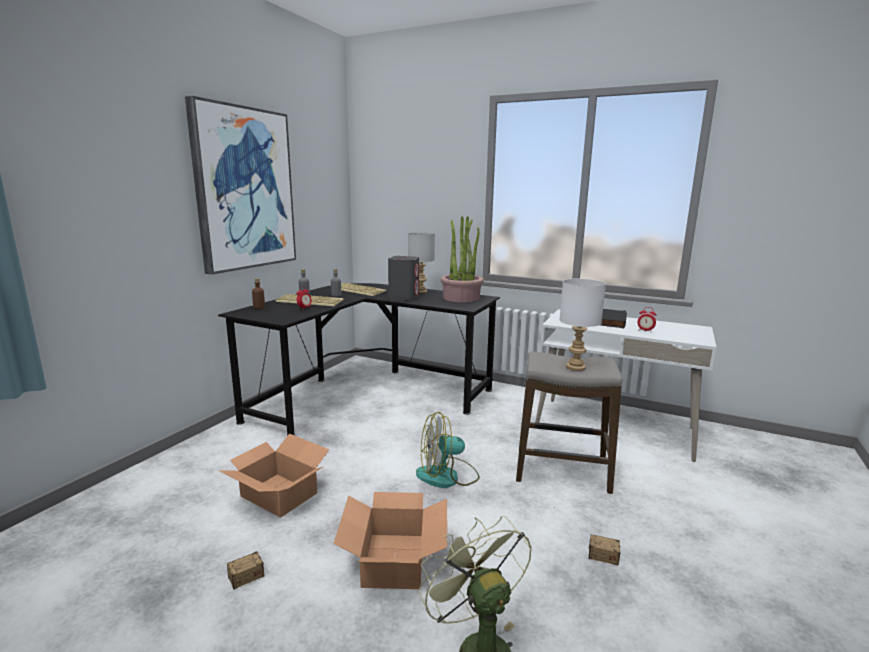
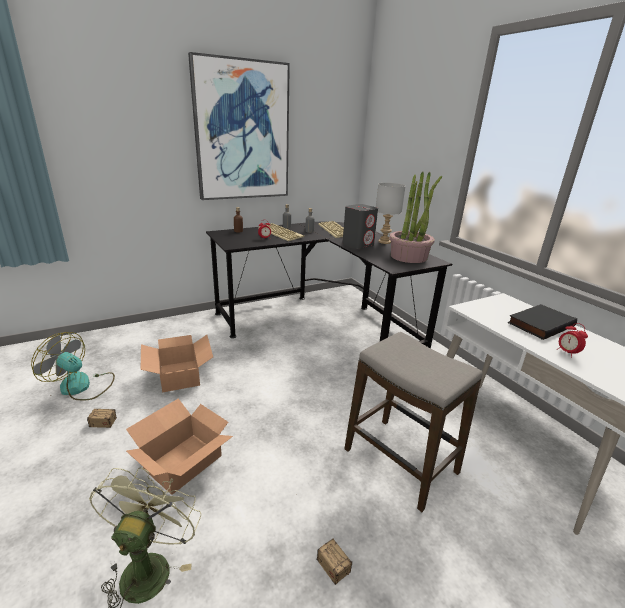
camera: 35 degrees right, 10 degrees up
fan [416,412,480,488] -> fan moved to [31,332,115,400]
white table lamp [559,279,606,371] -> none

